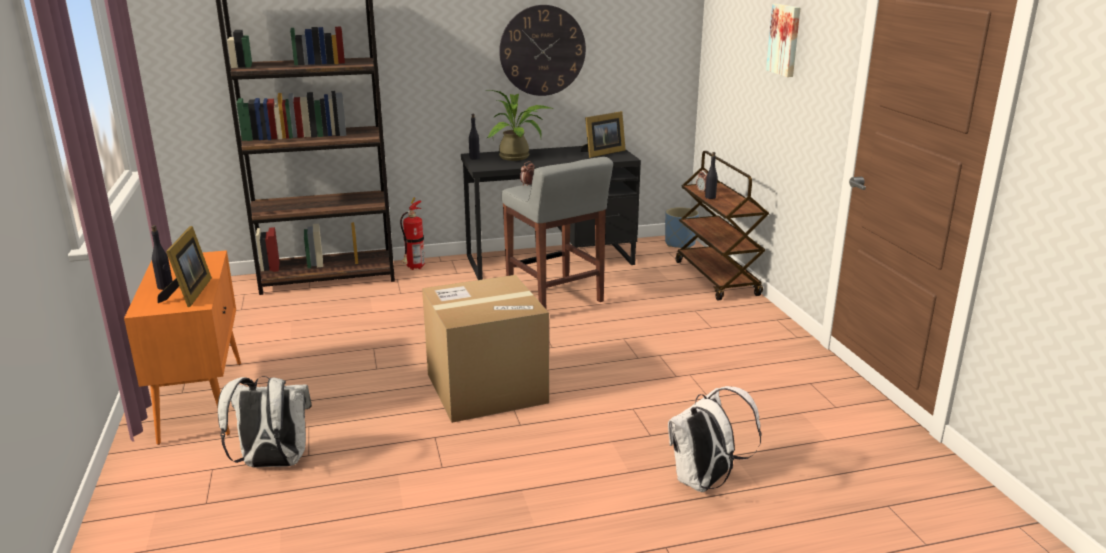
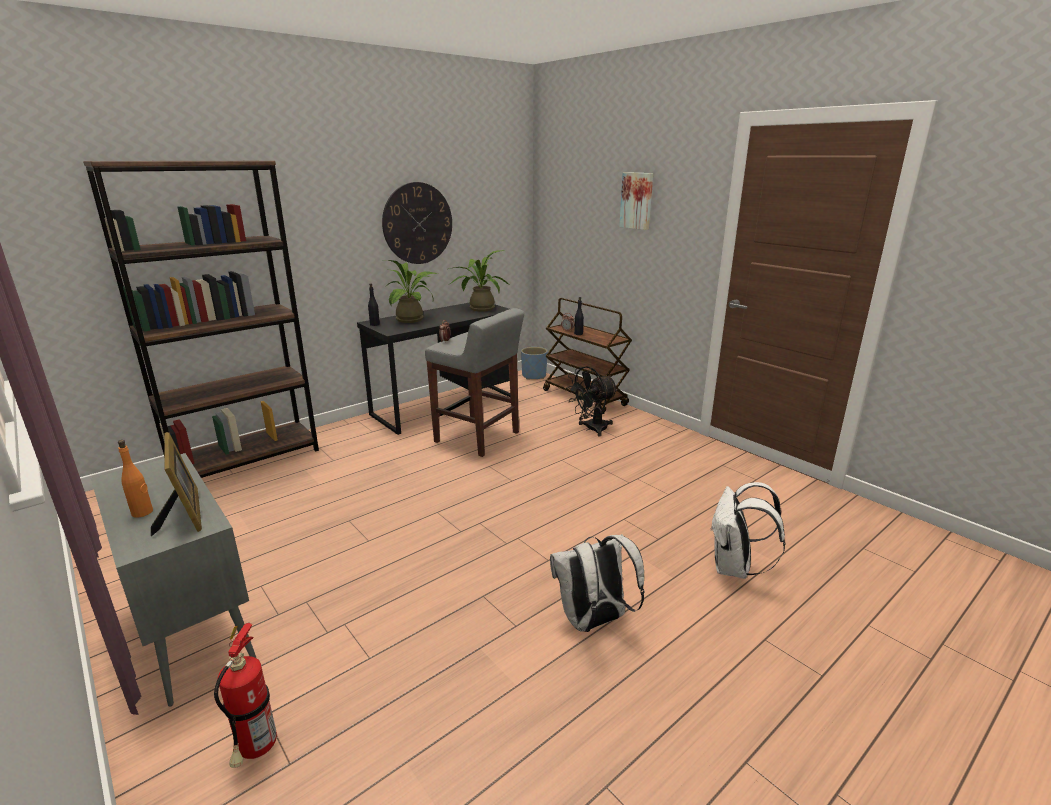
camera: 25 degrees left, 0 degrees up
orange cabinet [124,250,241,445] -> grey cabinet [91,453,256,707]
black bottle [151,225,172,290] -> orange bottle [118,440,153,518]
white backpack [218,376,312,467] -> white backpack moved to [550,534,645,632]
fire extinguisher [400,197,425,270] -> fire extinguisher moved to [214,623,277,768]
cardboard box [422,275,549,423] -> none
picture frame [581,111,626,158] -> potted plant [449,250,510,312]
none -> black fan [566,366,618,436]

